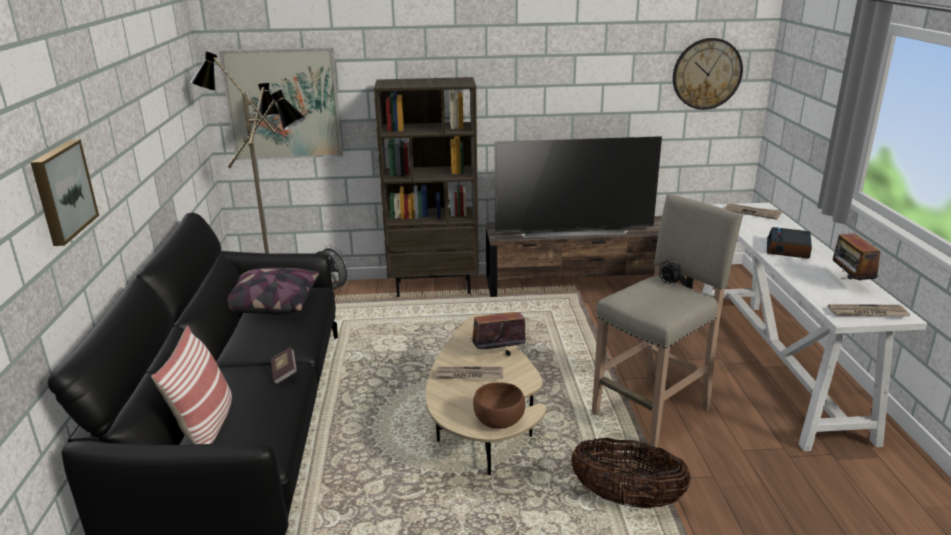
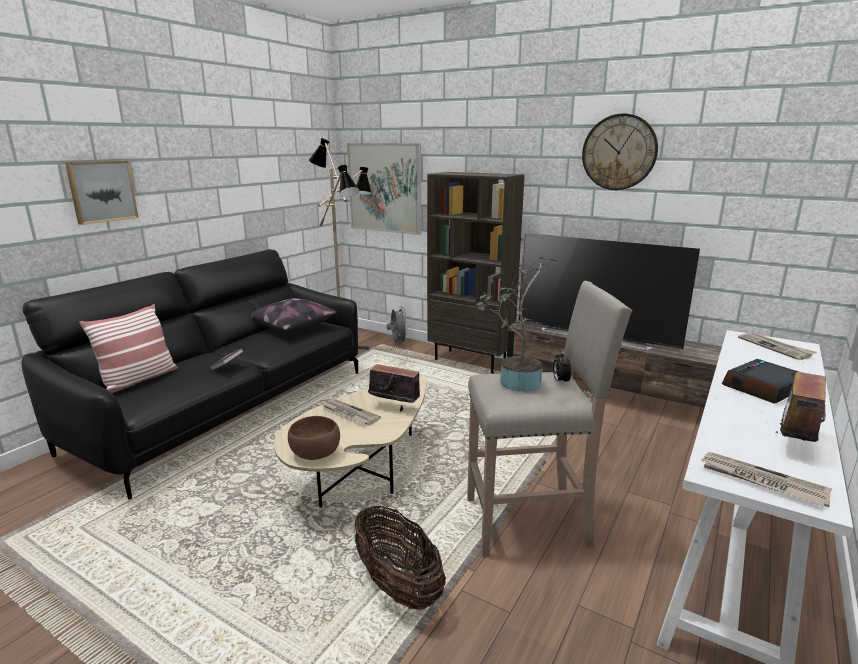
camera: 35 degrees right, 5 degrees down
wall clock [673,38,743,110] -> wall clock moved to [582,113,658,190]
none -> potted plant [476,257,558,392]

